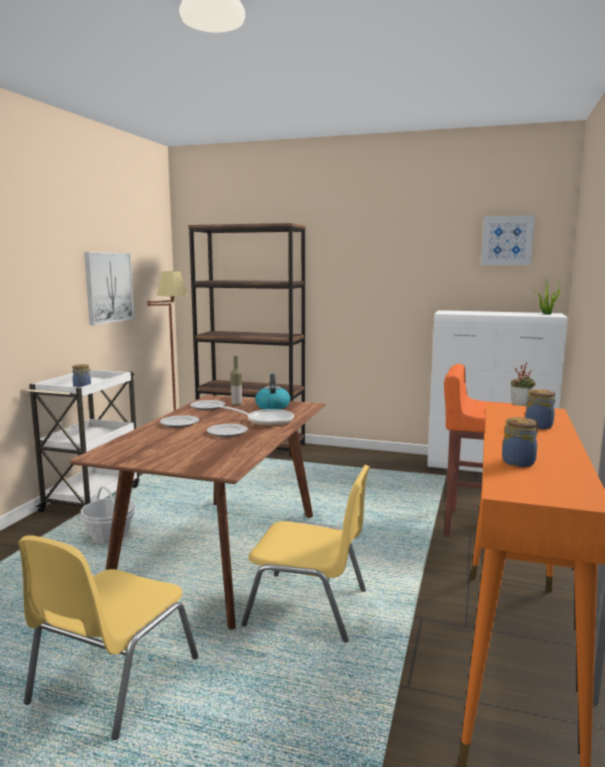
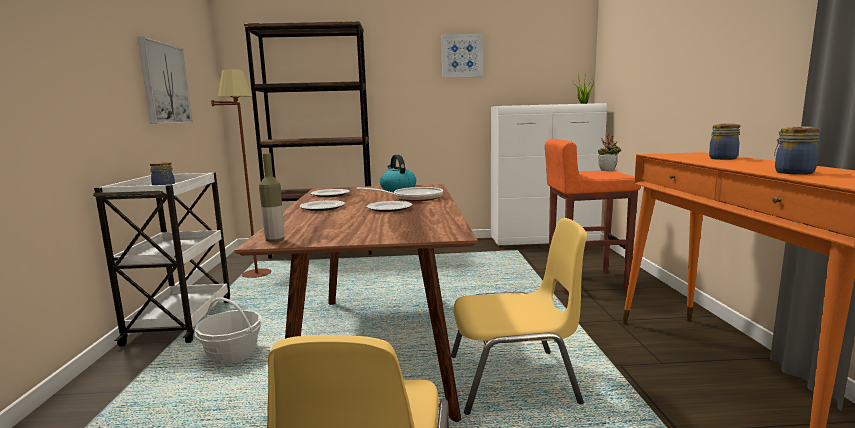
camera: 20 degrees left, 0 degrees up
bottle [230,356,242,406] -> bottle moved to [259,154,284,242]
picture [481,215,535,265] -> picture moved to [441,34,483,78]

